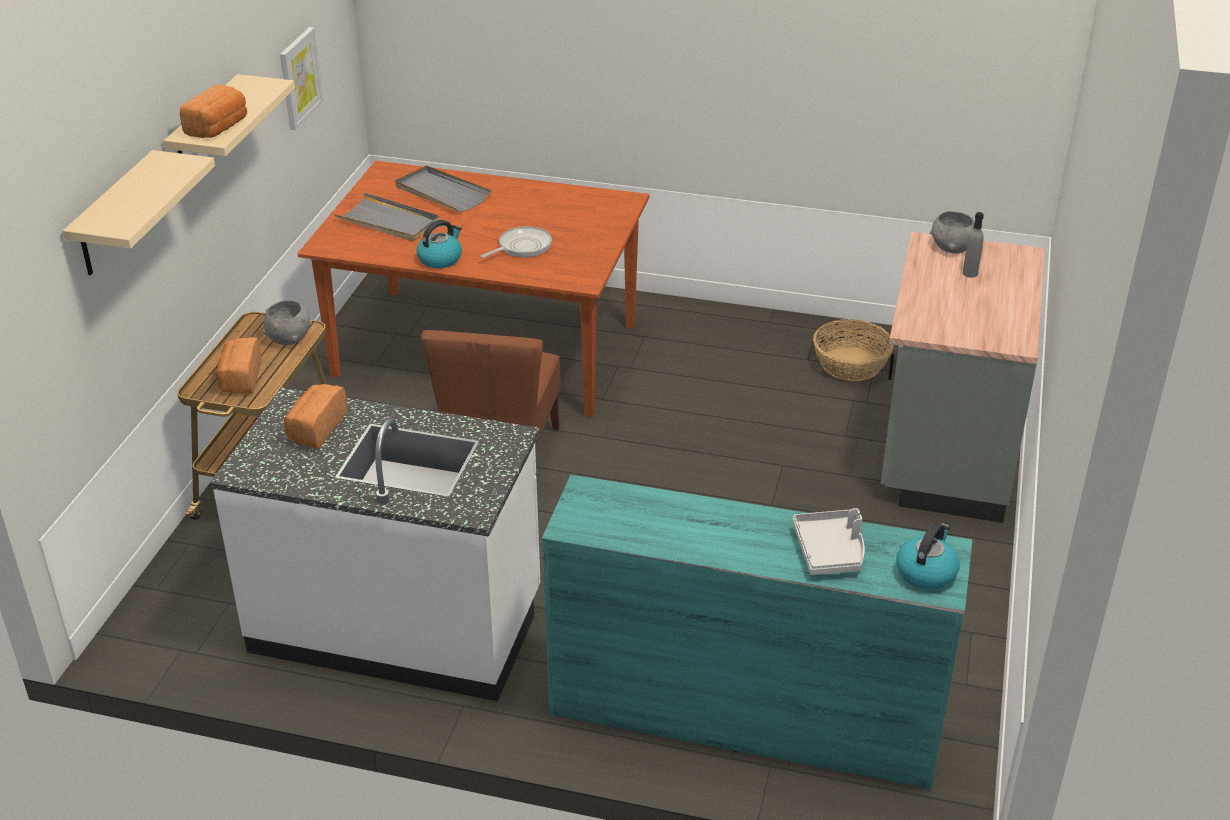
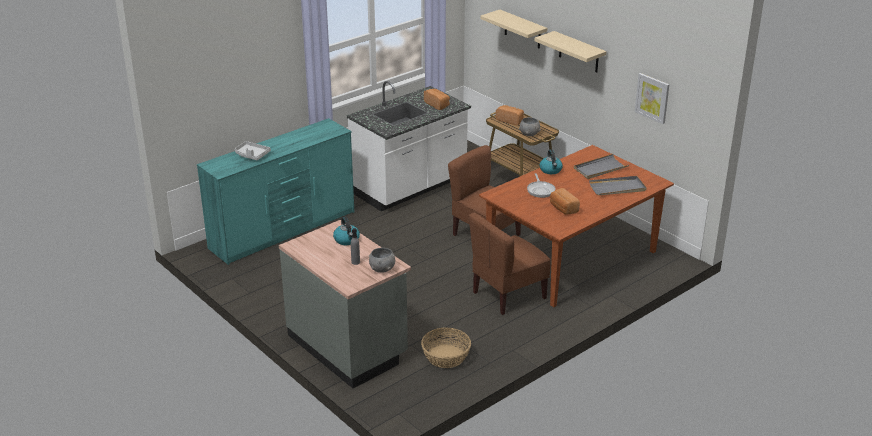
camera: 125 degrees right, 5 degrees down
bread [180,84,247,138] -> bread moved to [550,188,580,214]
kettle [896,522,960,590] -> kettle moved to [333,217,360,245]
none -> brown chair [469,212,551,315]

